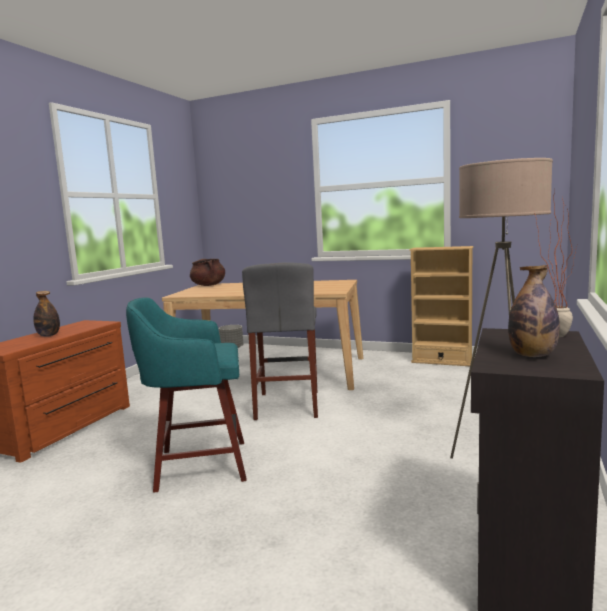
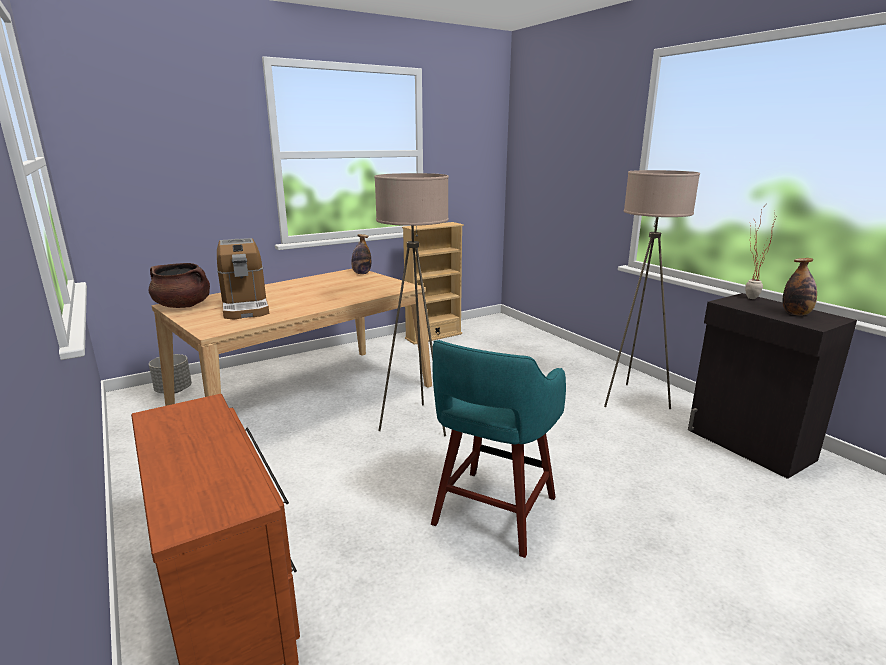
camera: 55 degrees left, 10 degrees up
bottle [33,291,60,337] -> bottle moved to [351,234,371,274]
grey stool [242,262,318,420] -> beige floor lamp [374,173,449,436]
none -> coffee machine [217,238,269,320]

